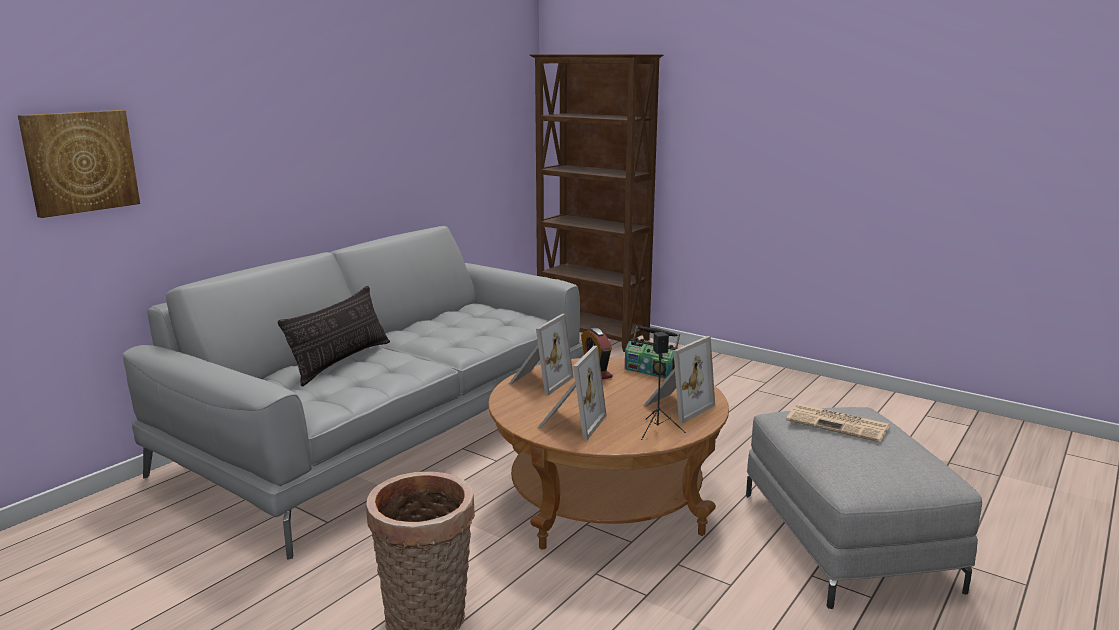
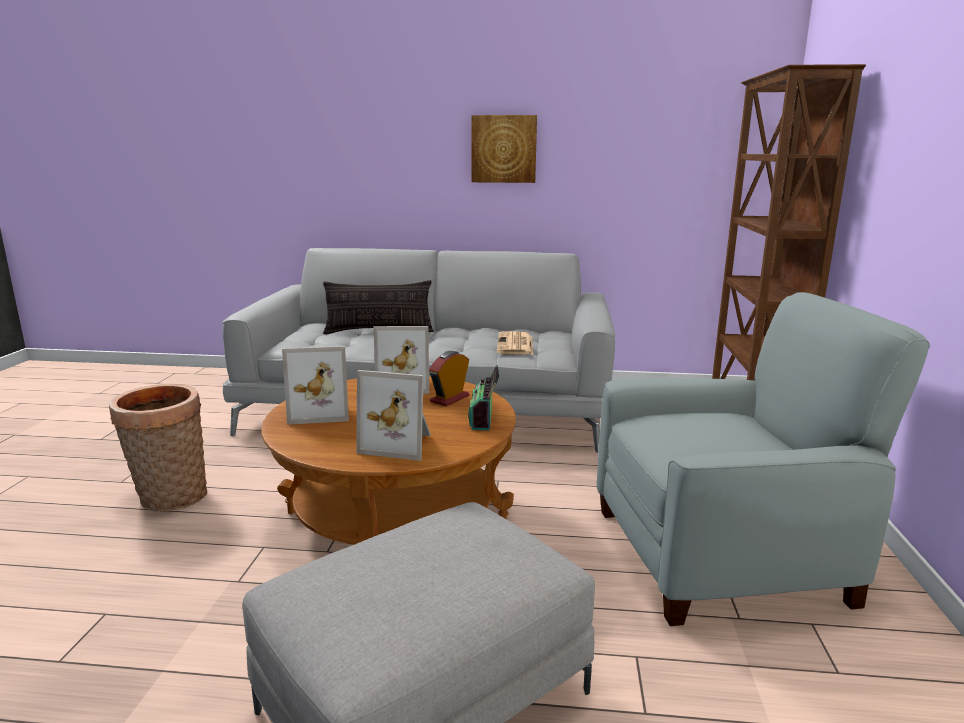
camera: 60 degrees right, 0 degrees up
picture [18,110,140,218] -> picture moved to [471,115,537,183]
black speaker [641,332,686,440] -> none
newspaper [786,404,890,442] -> newspaper moved to [497,331,533,355]
none -> grey armchair [596,292,930,626]

